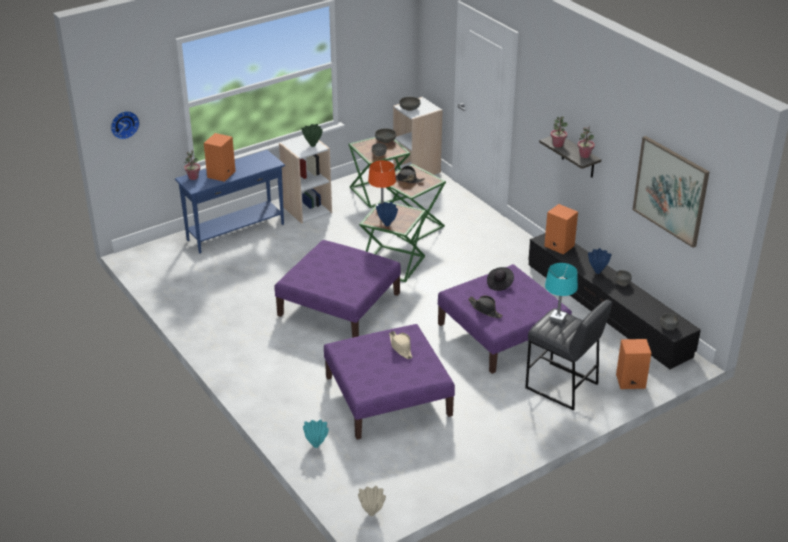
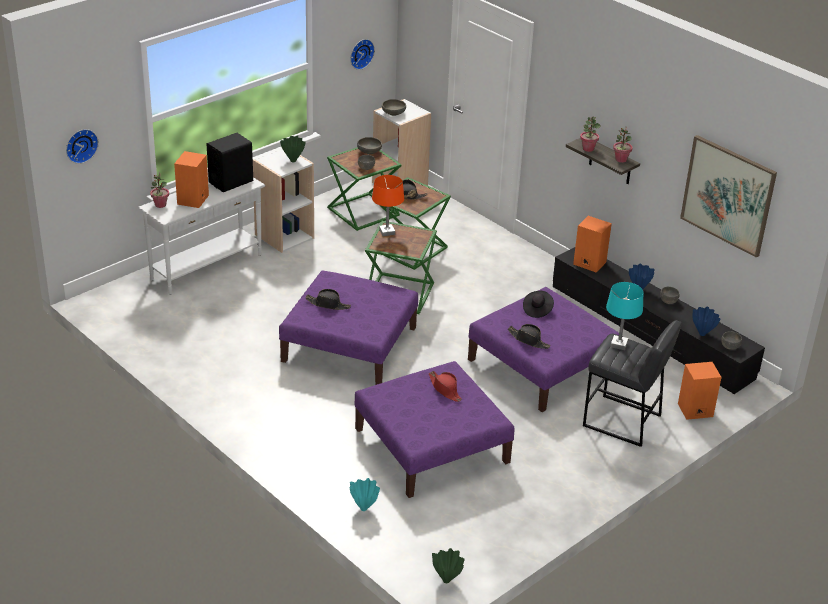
camera: 10 degrees left, 0 degrees up
blue console table [175,150,285,254] -> white console table [138,177,265,295]
beige vase [358,486,386,516] -> green vase [432,548,465,583]
blue vase [376,202,398,226] -> blue vase moved to [692,307,720,336]
beige hat [389,331,412,359] -> red hat [429,371,462,402]
none -> black speaker [206,133,253,192]
none -> black hat [306,289,351,310]
none -> wall clock [350,39,375,70]

